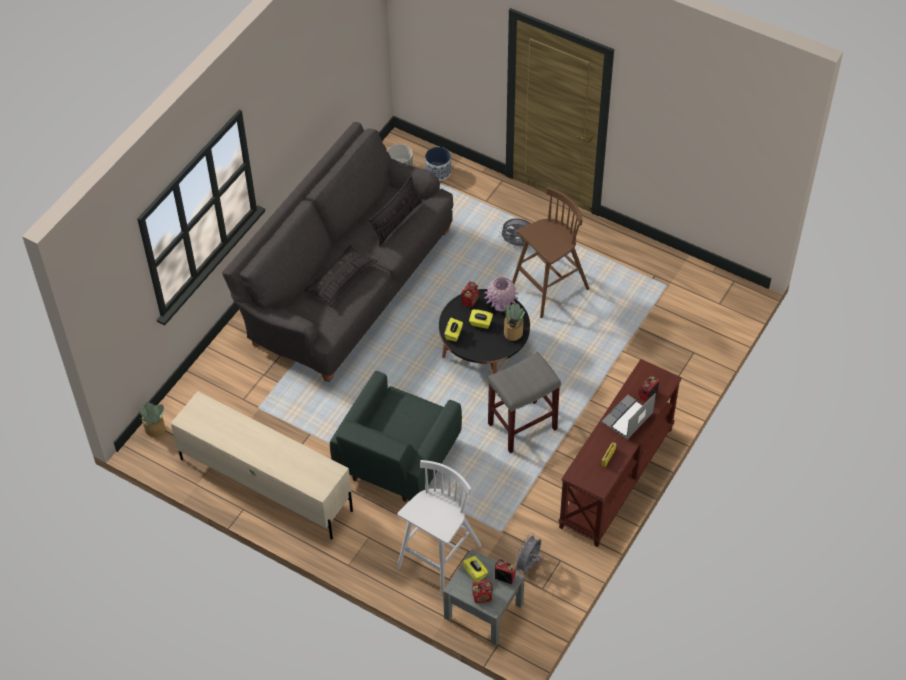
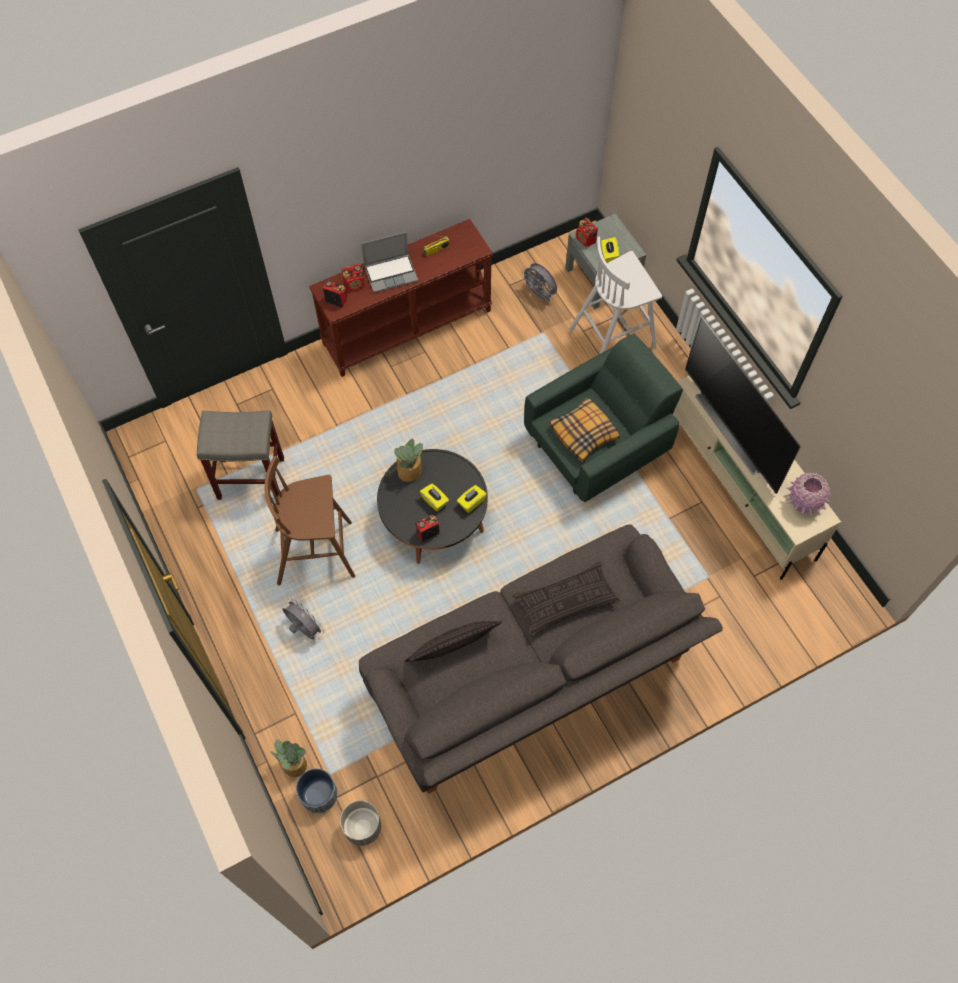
camera: 150 degrees left, 10 degrees up
potted plant [139,402,165,437] -> potted plant moved to [270,739,307,777]
radio [472,580,493,603] -> radio moved to [323,280,347,308]
pink vase [484,277,519,311] -> pink vase moved to [786,473,831,515]
grey stool [488,352,561,453] -> grey stool moved to [197,411,284,500]
grey fan [514,533,541,574] -> grey fan turned 75 degrees clockwise [521,263,557,302]
none -> pillow [550,398,620,462]
none -> television [685,316,801,494]

